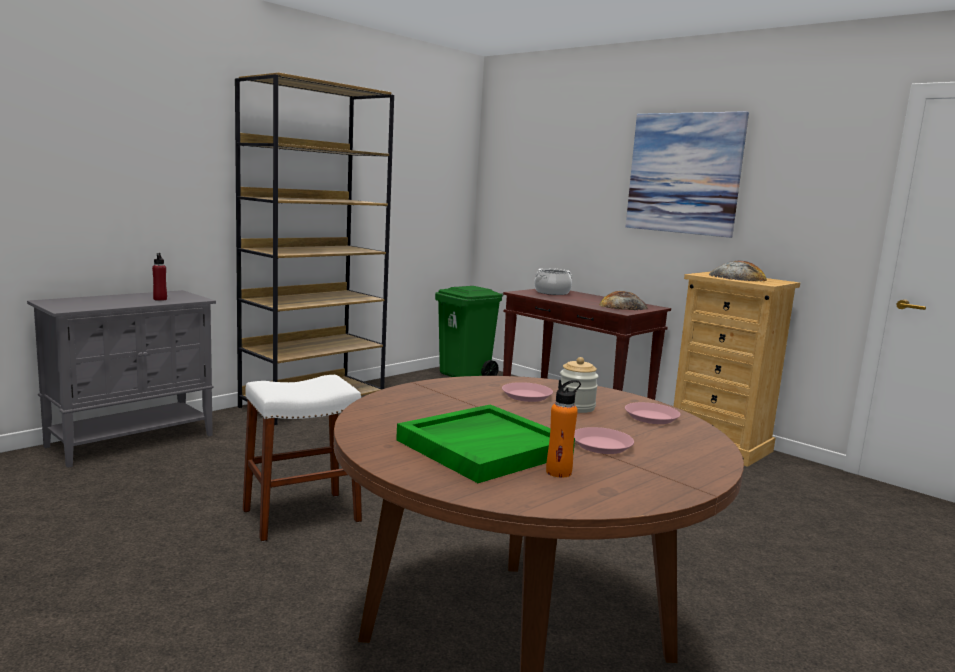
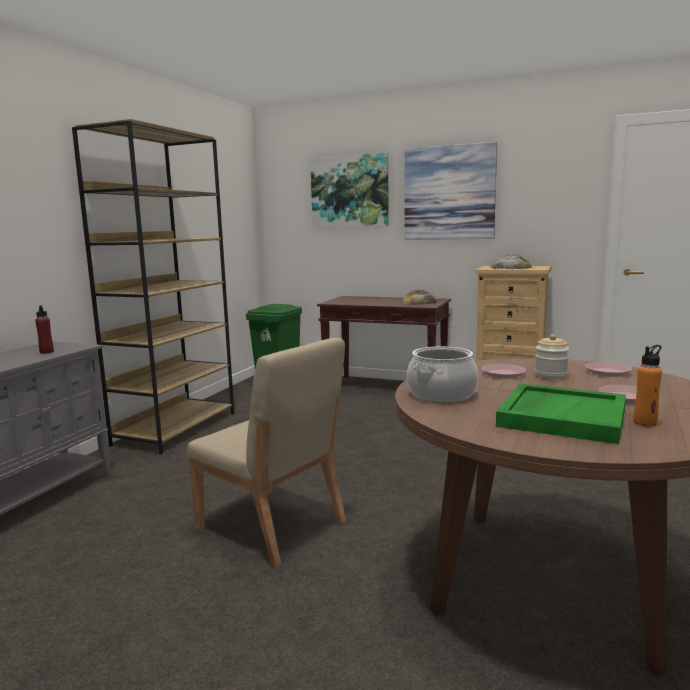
camera: 20 degrees left, 0 degrees up
white stool [243,375,362,542] -> beige chair [187,338,346,568]
cooking pot [534,268,572,295] -> cooking pot moved to [407,346,478,402]
none -> picture [310,152,389,228]

